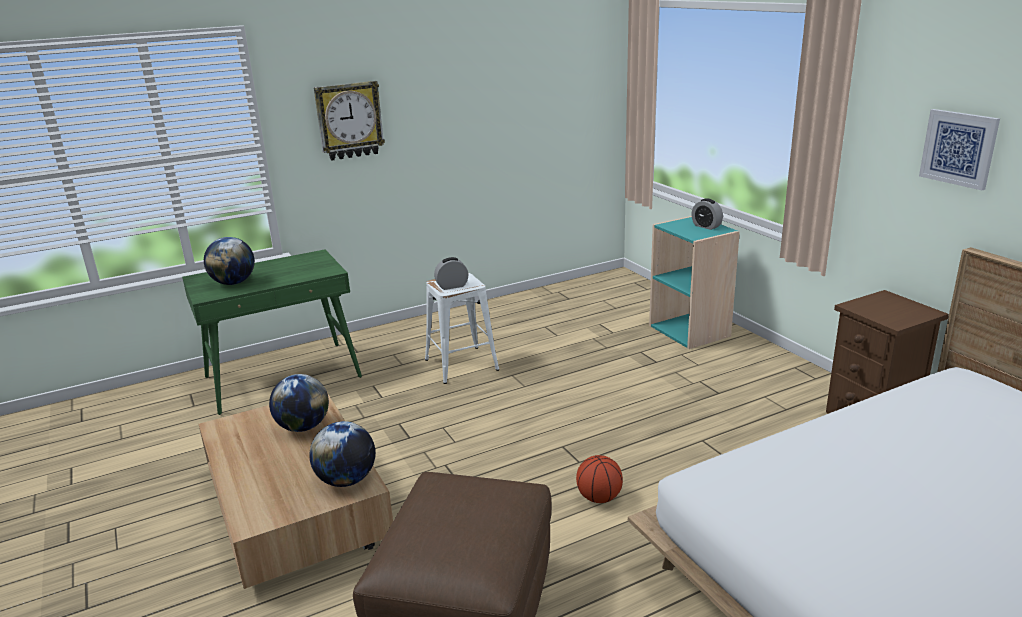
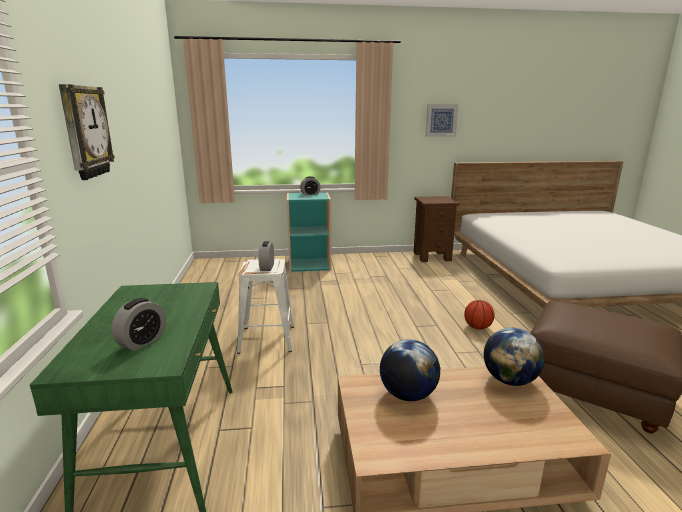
camera: 70 degrees left, 5 degrees down
globe [204,237,255,285] -> alarm clock [111,298,166,351]

